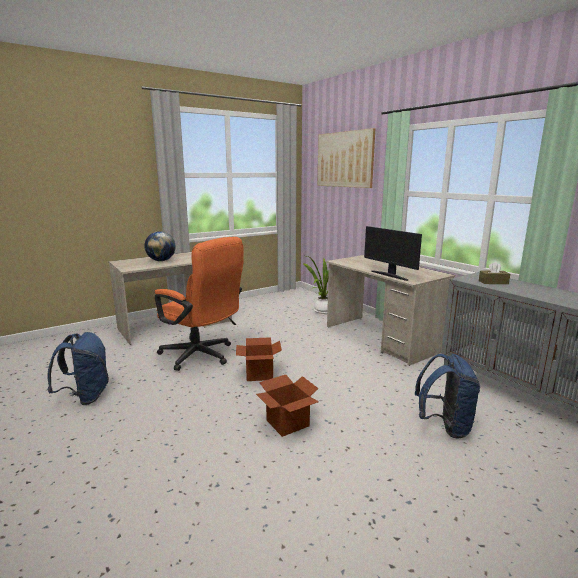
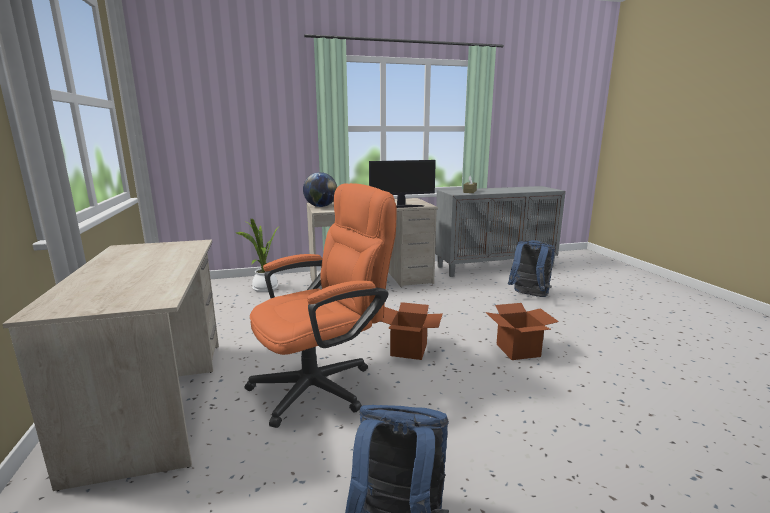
camera: 70 degrees left, 0 degrees up
globe [144,231,176,261] -> globe moved to [303,172,337,207]
picture [317,128,375,188] -> none

